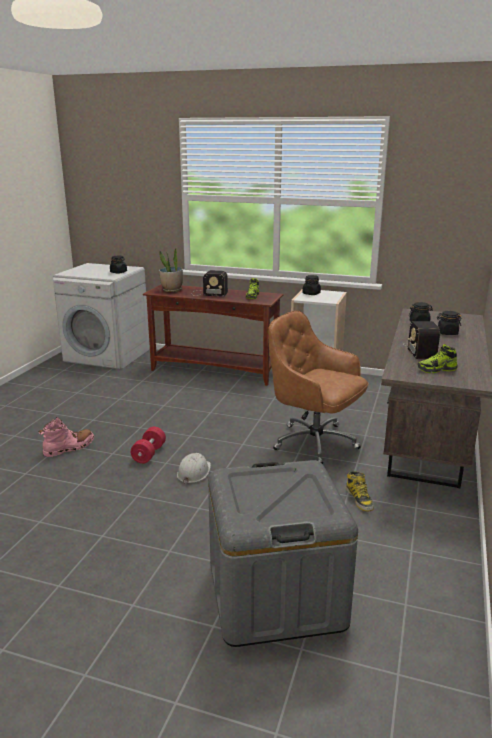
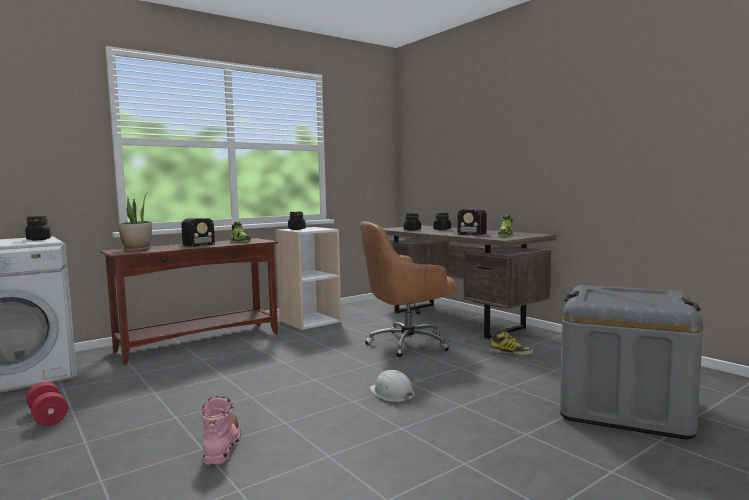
camera: 55 degrees left, 15 degrees down
red dumbbell [130,427,166,464] -> red dumbbell moved to [26,382,68,426]

